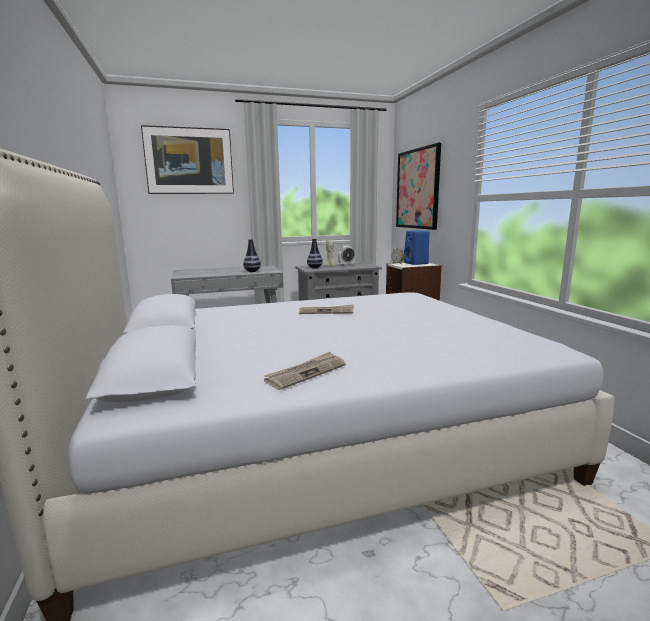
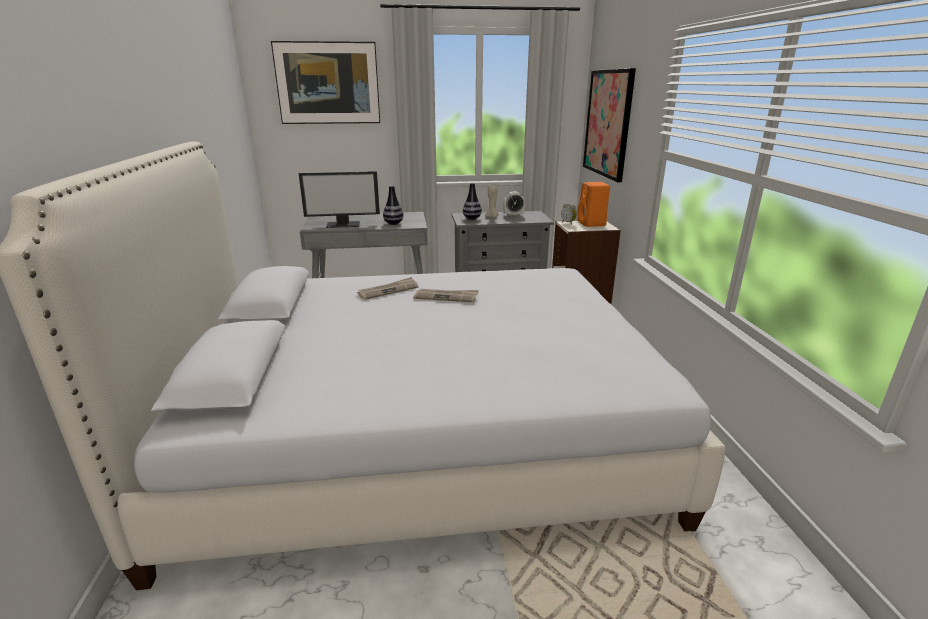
camera: 10 degrees right, 10 degrees up
newspaper [264,352,346,390] -> newspaper moved to [357,277,418,300]
blue speaker [404,231,430,265] -> orange speaker [578,182,610,227]
none -> monitor [299,171,380,228]

